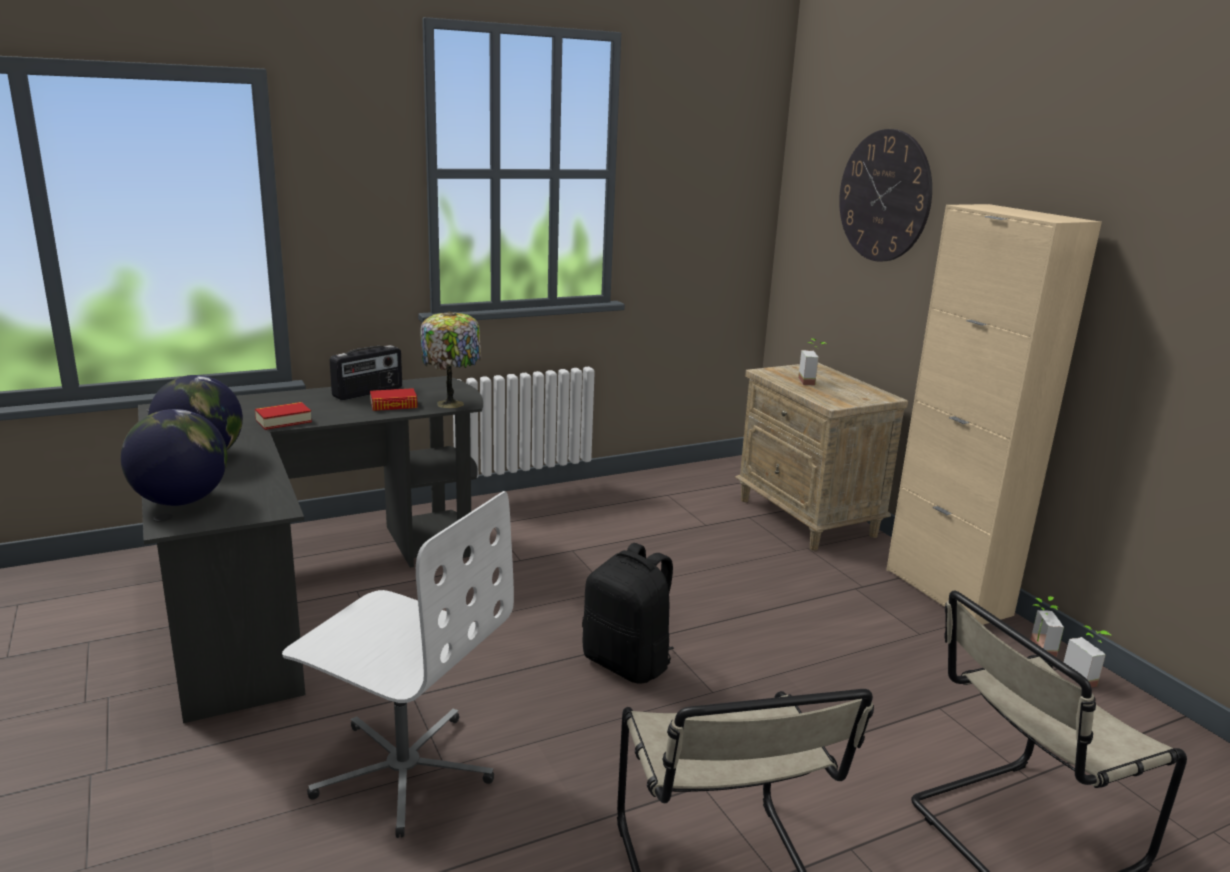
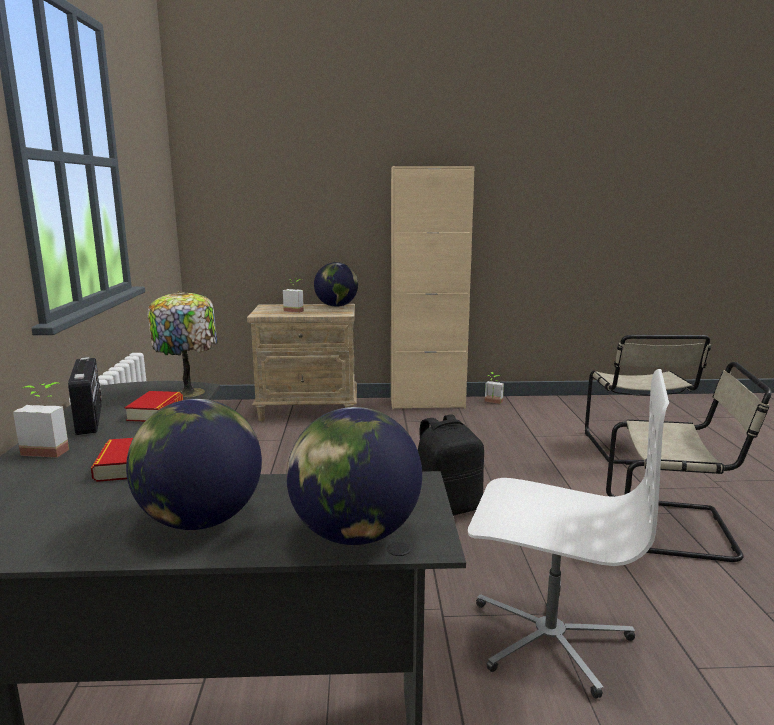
camera: 65 degrees left, 5 degrees down
white office chair [282,491,514,838] -> white office chair turned 60 degrees clockwise [468,369,669,699]
wall clock [839,129,932,262] -> none
potted plant [1064,626,1112,688] -> potted plant moved to [13,382,69,458]
none -> globe [314,262,358,307]

